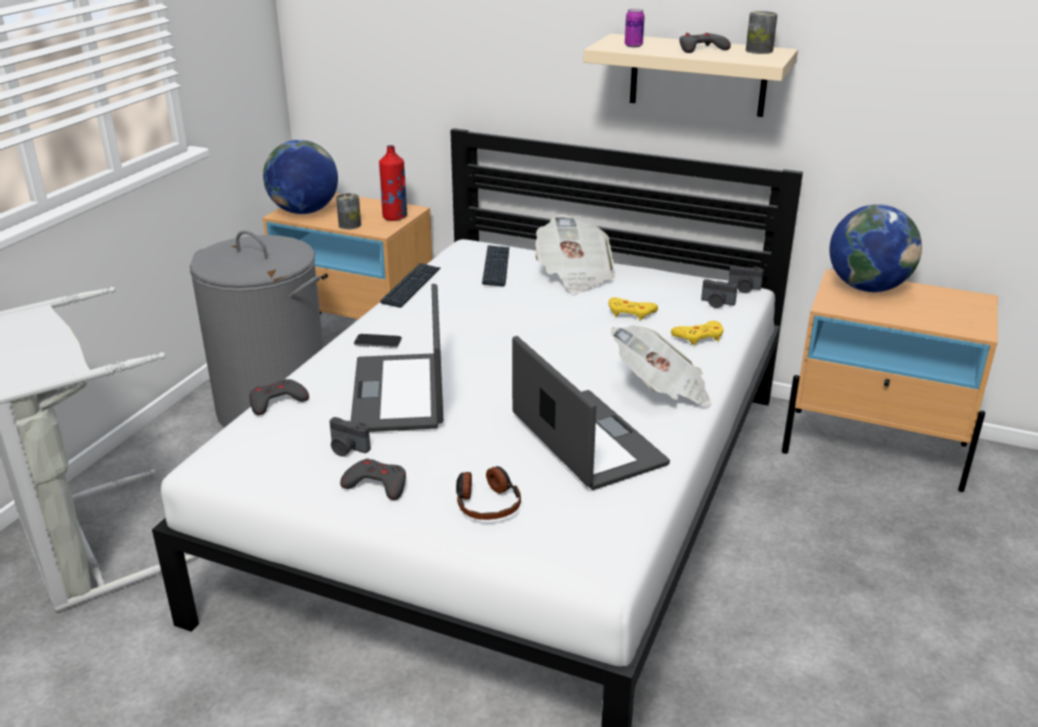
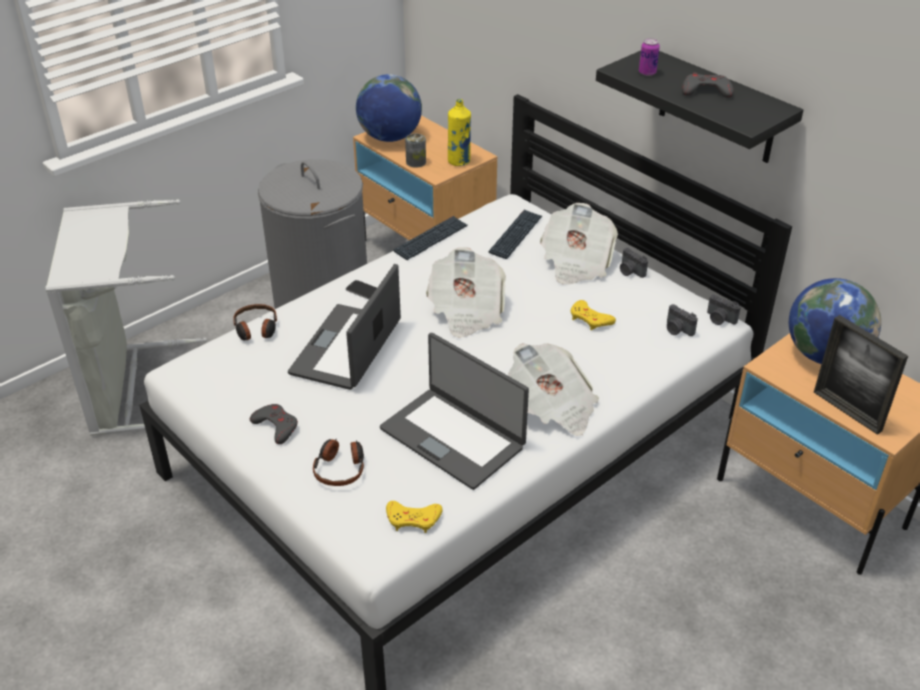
camera: 25 degrees right, 10 degrees up
grey game controller [250,379,309,415] -> headphones [233,304,277,341]
camera [329,417,371,457] -> camera moved to [620,248,648,278]
red bottle [379,145,407,221] -> yellow bottle [448,99,471,166]
laptop [512,336,670,490] -> laptop turned 135 degrees clockwise [380,333,529,490]
beige shelf [583,34,798,117] -> black shelf [596,51,803,163]
yellow game controller [671,321,723,345] -> yellow game controller moved to [386,501,443,533]
can [746,11,778,54] -> none
none -> newspaper [426,247,506,338]
none -> picture frame [814,315,908,435]

